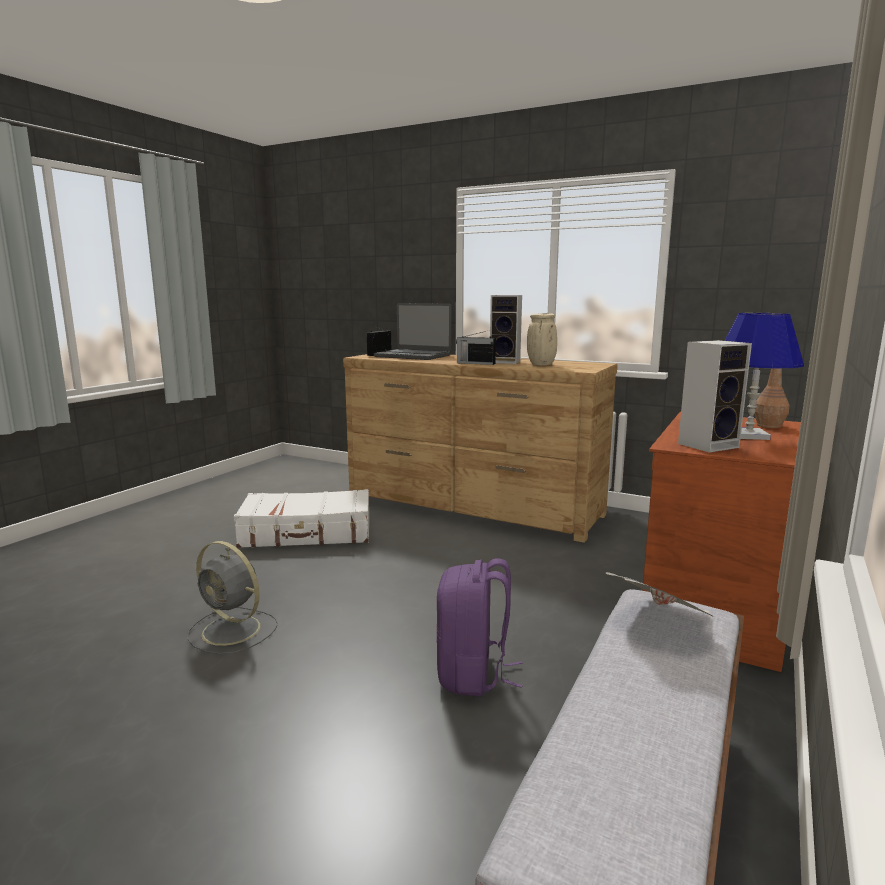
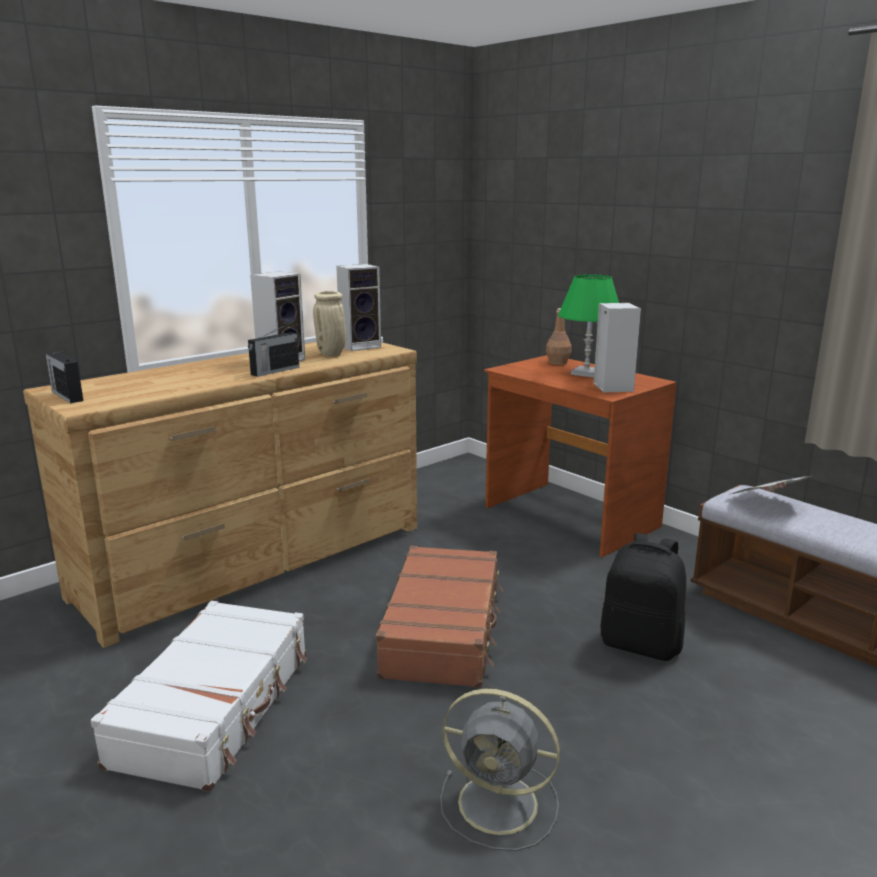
camera: 70 degrees left, 5 degrees up
grey fan [187,541,278,654] -> grey fan turned 60 degrees clockwise [440,689,560,851]
laptop [374,303,452,360] -> none
purple backpack [437,558,523,697] -> black backpack [601,533,686,661]
blue table lamp [725,313,804,440] -> green table lamp [558,274,619,378]
none -> speaker [336,264,381,351]
none -> brown suitcase [376,546,503,688]

